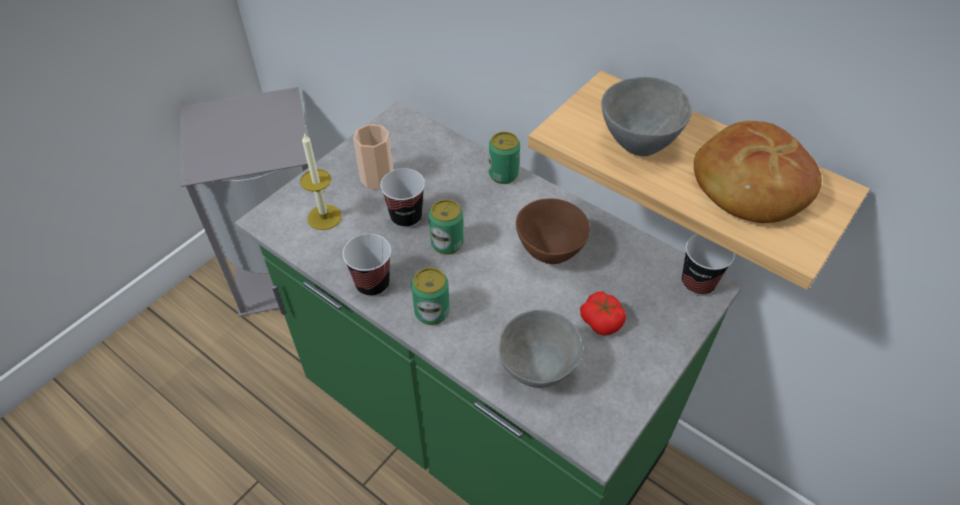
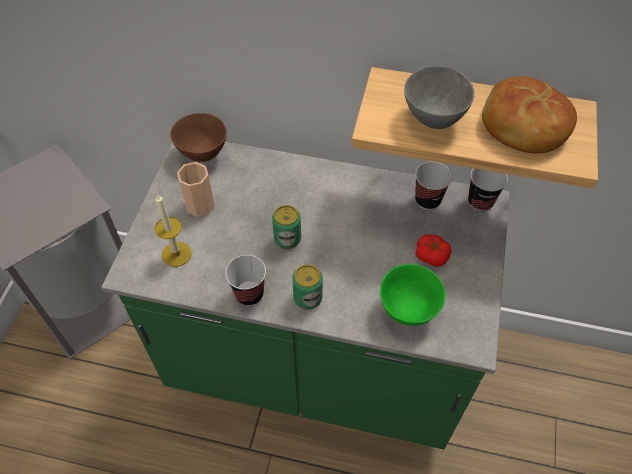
camera: 25 degrees left, 5 degrees up
cup [380,168,425,228] -> cup moved to [415,162,452,210]
can [489,132,520,184] -> none
grey bowl [498,310,583,388] -> green bowl [380,264,446,326]
brown bowl [516,198,590,264] -> brown bowl moved to [170,113,227,162]

